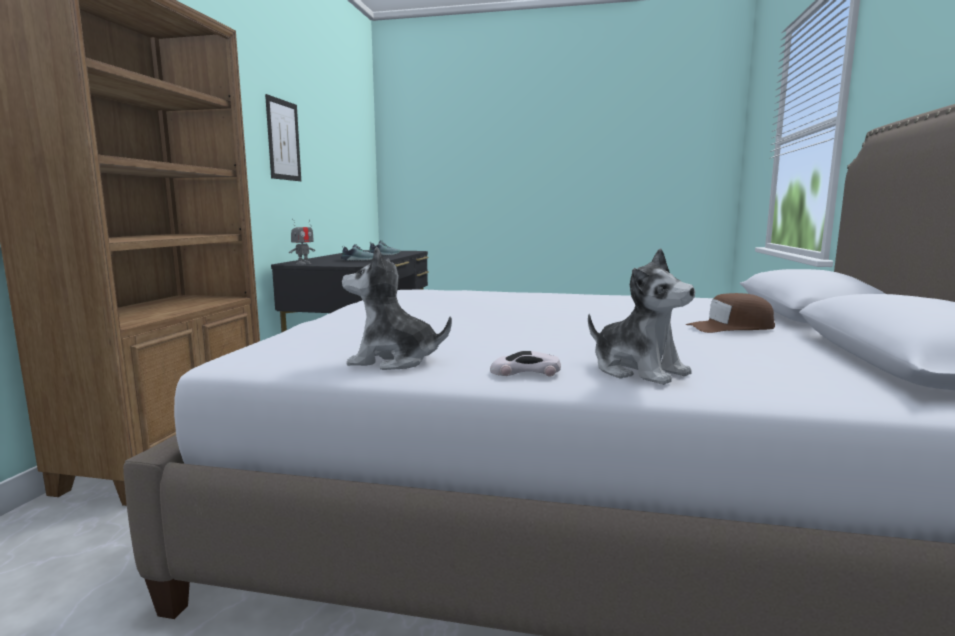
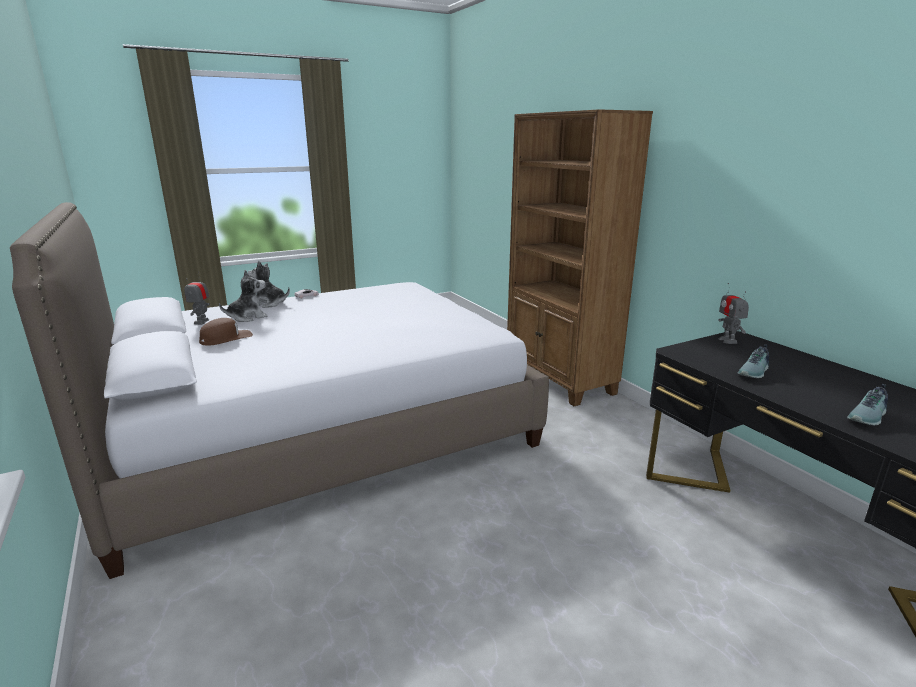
camera: 140 degrees right, 10 degrees up
picture [265,94,301,181] -> none
plush toy [342,246,452,370] -> plush toy moved to [219,270,268,322]
none -> toy robot [184,271,210,325]

